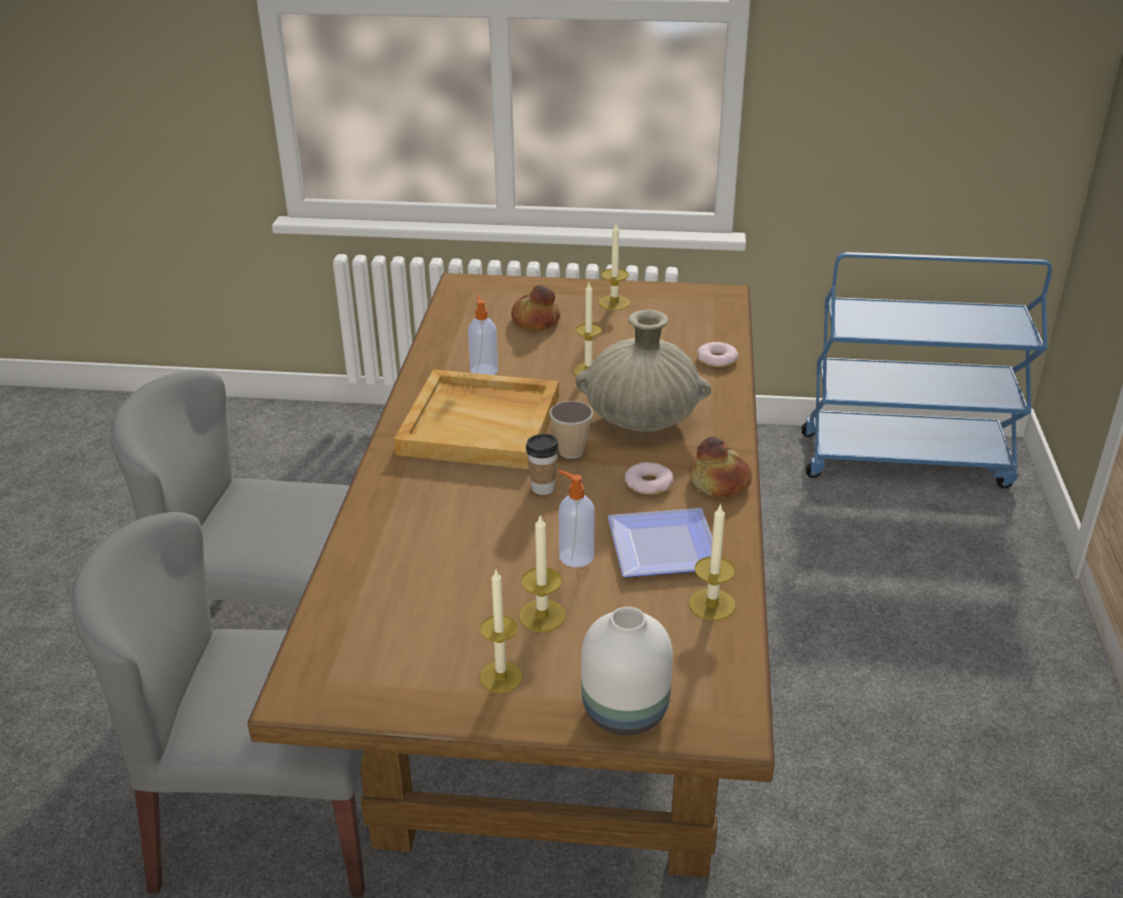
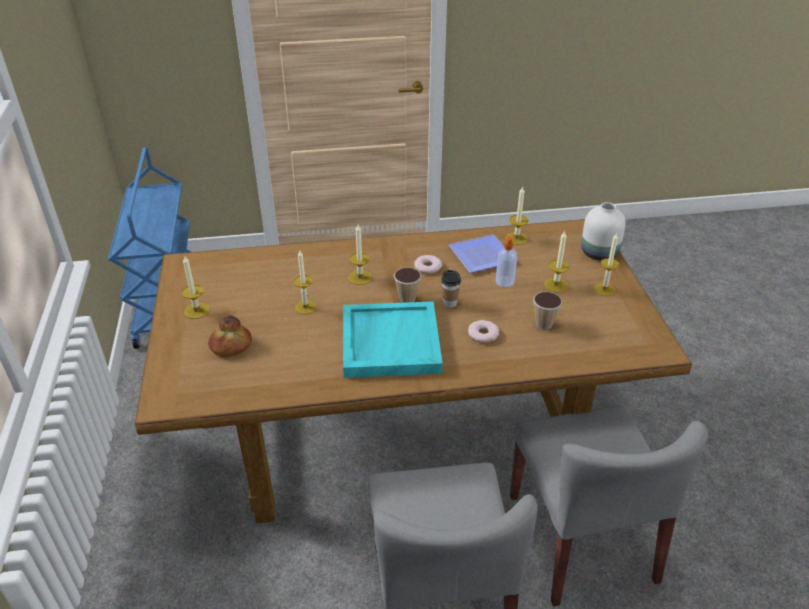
camera: 105 degrees left, 5 degrees up
beige tray [394,369,559,470] -> turquoise tray [343,301,443,378]
soap dispenser [468,294,498,375] -> none
beige vase [576,310,711,432] -> candle [349,225,372,285]
bread [689,436,752,497] -> none
donut [697,342,738,367] -> donut moved to [468,320,499,343]
none -> cup [533,292,562,330]

